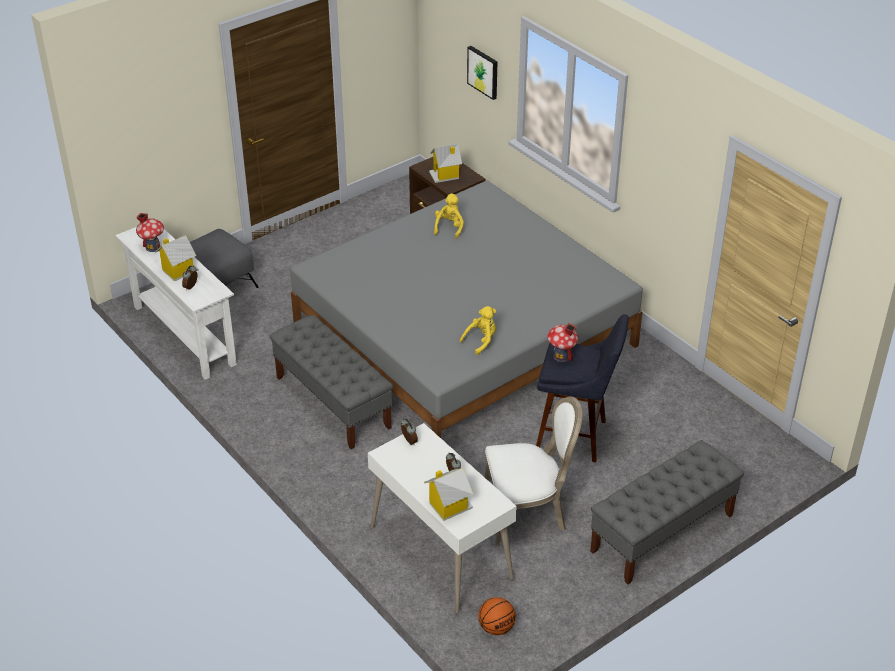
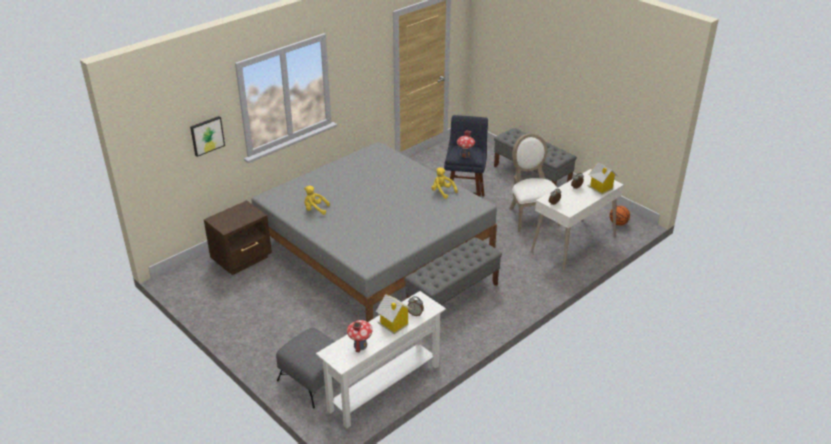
camera: 95 degrees left, 5 degrees down
toy house [429,144,462,183] -> none

